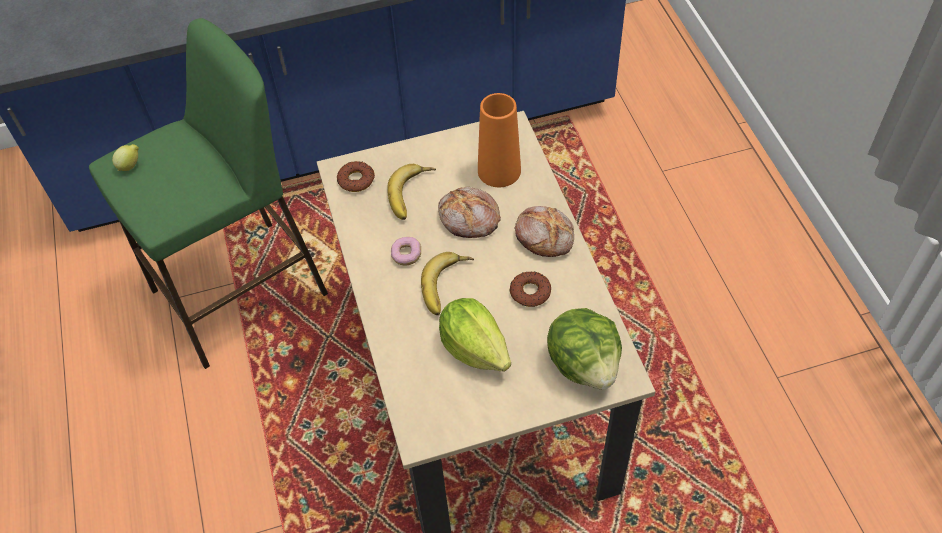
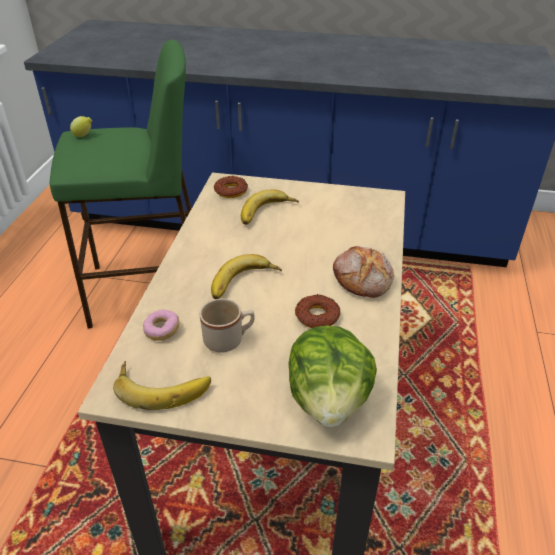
camera: 25 degrees right, 15 degrees down
donut [391,237,421,265] -> donut moved to [143,310,179,341]
bread [438,187,501,238] -> none
lettuce [439,298,511,371] -> beige mug [200,299,255,353]
orange vase [478,93,521,187] -> none
none -> banana [113,361,211,410]

